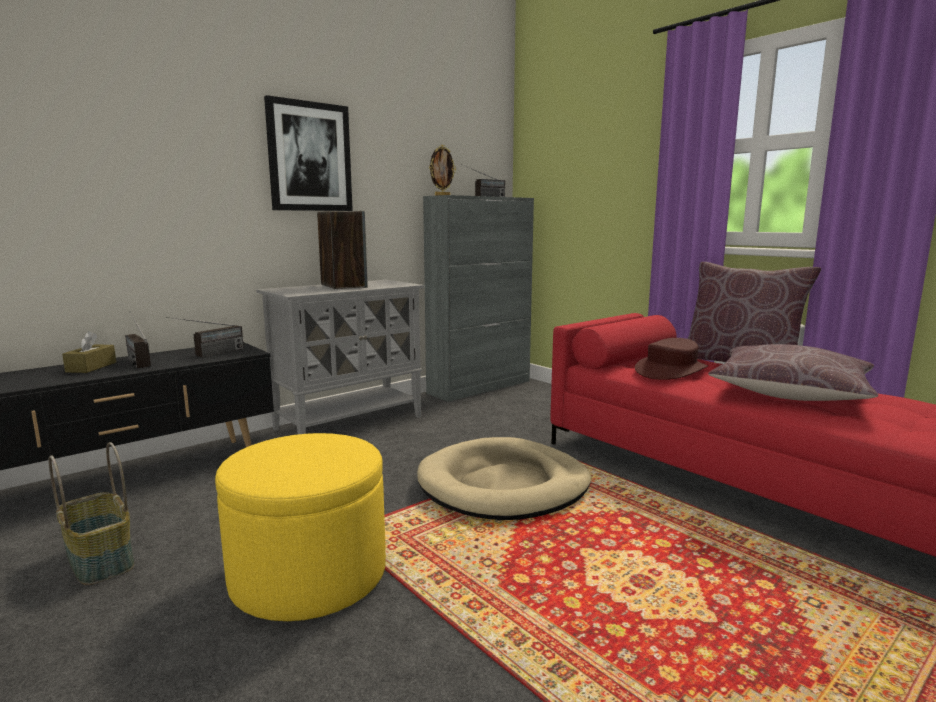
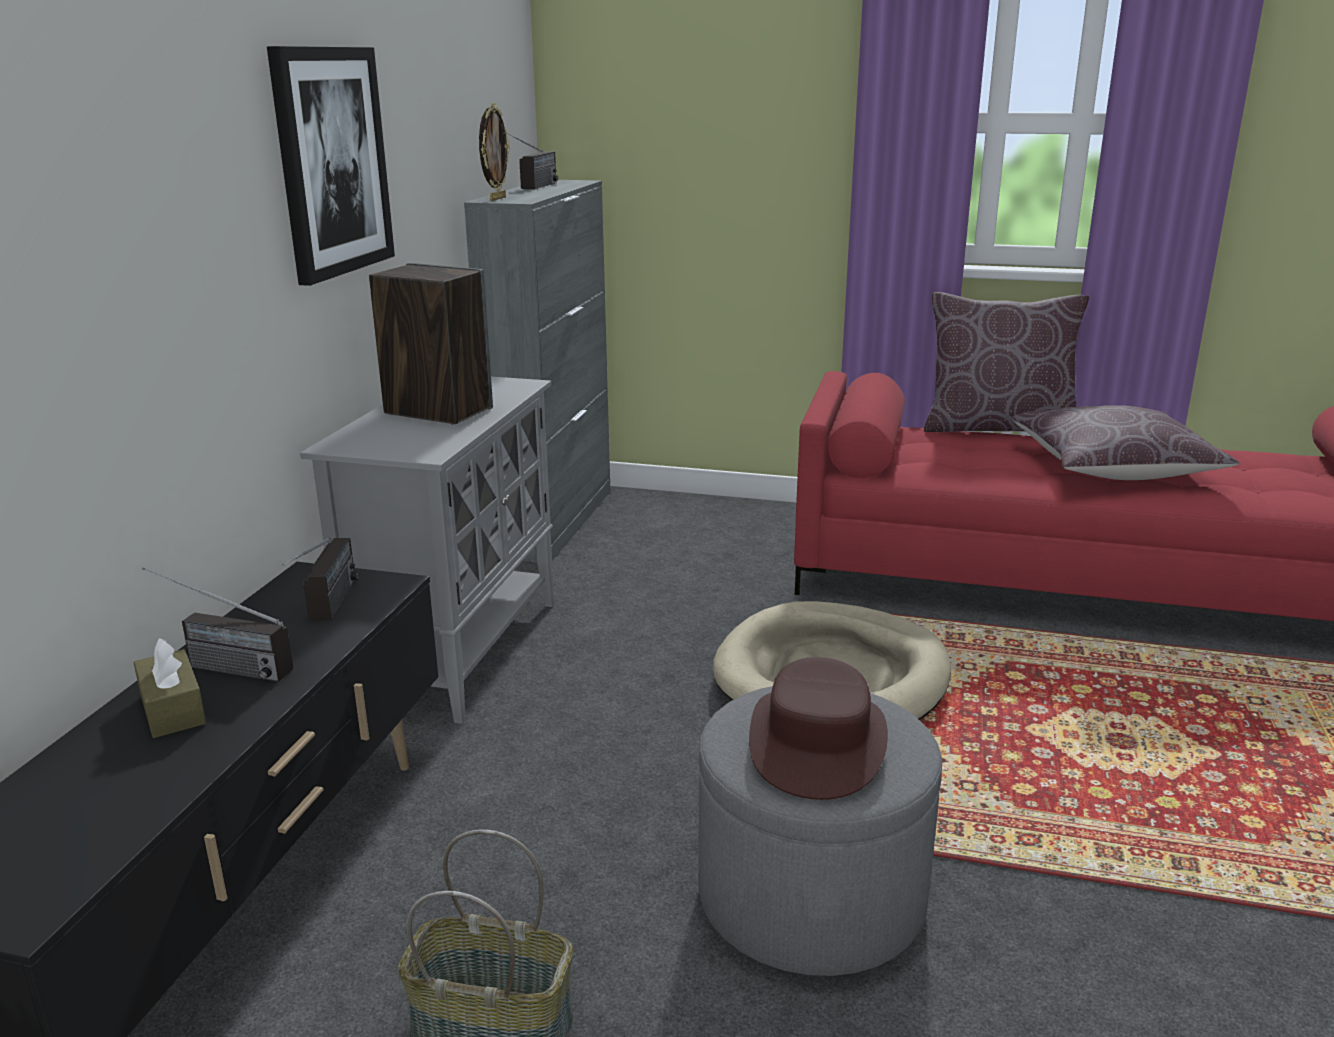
camera: 35 degrees left, 10 degrees up
yellow ottoman [215,433,386,621] -> grey ottoman [698,686,942,976]
brown hat [635,338,708,380] -> brown hat moved to [749,657,888,800]

